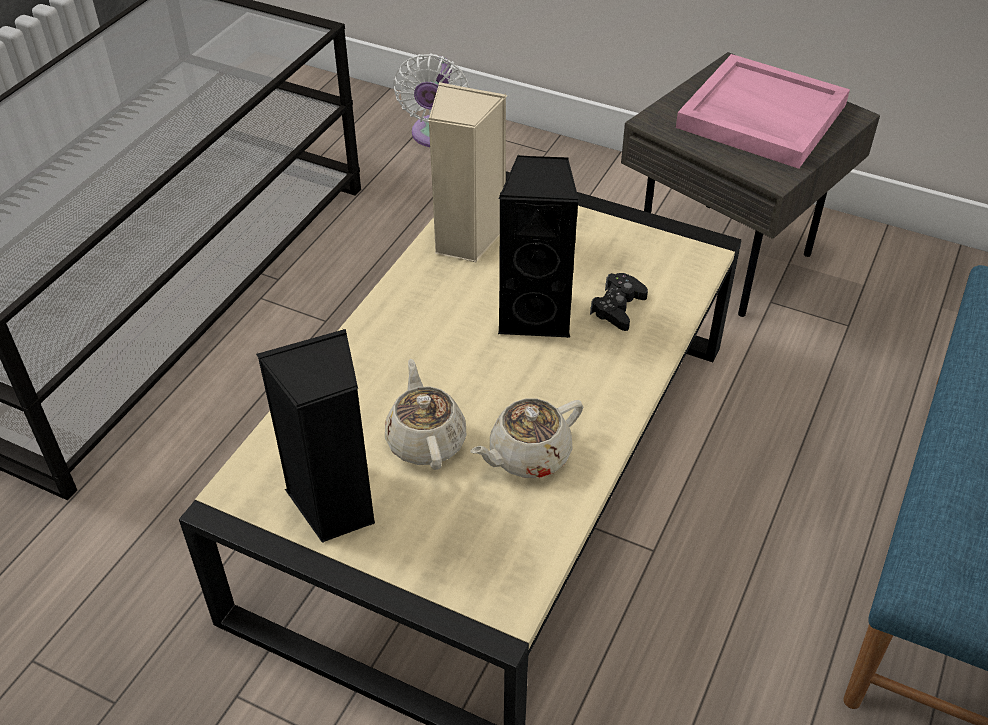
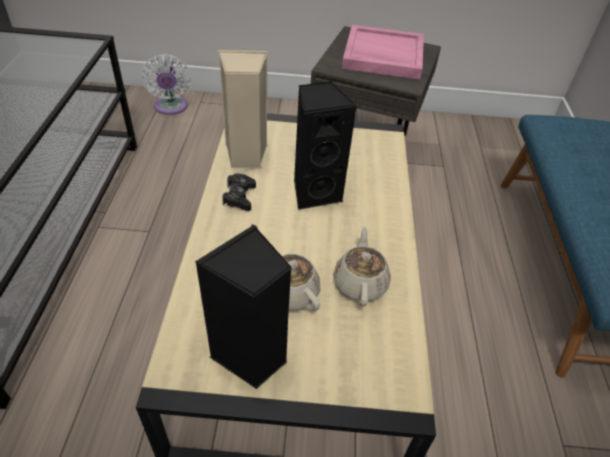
camera: 25 degrees left, 0 degrees up
beige teapot [471,398,583,478] -> beige teapot turned 150 degrees clockwise [333,226,391,307]
black game controller [590,273,648,331] -> black game controller moved to [222,174,256,211]

